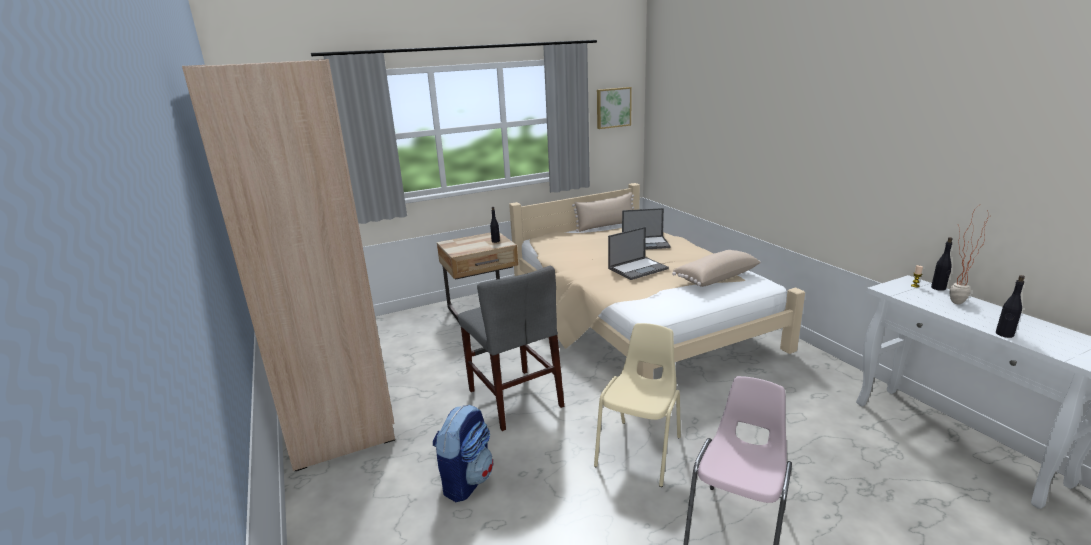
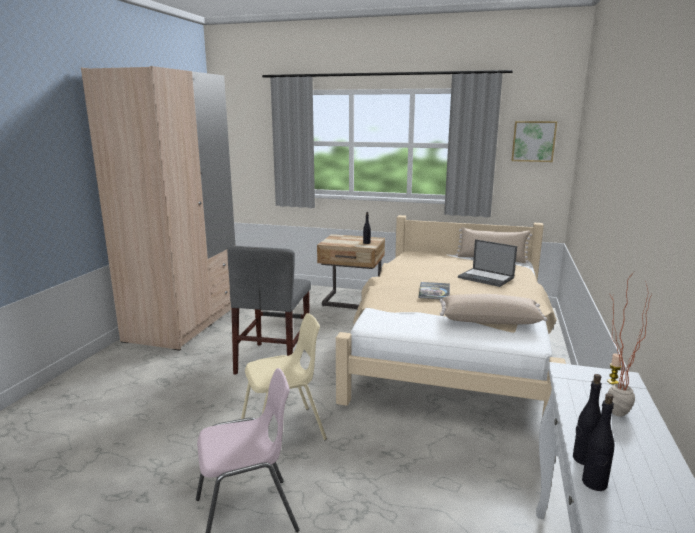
camera: 40 degrees right, 5 degrees down
backpack [433,405,493,502] -> none
laptop [608,227,669,280] -> book [418,282,450,299]
black bottle [931,237,953,291] -> black bottle moved to [582,393,615,491]

